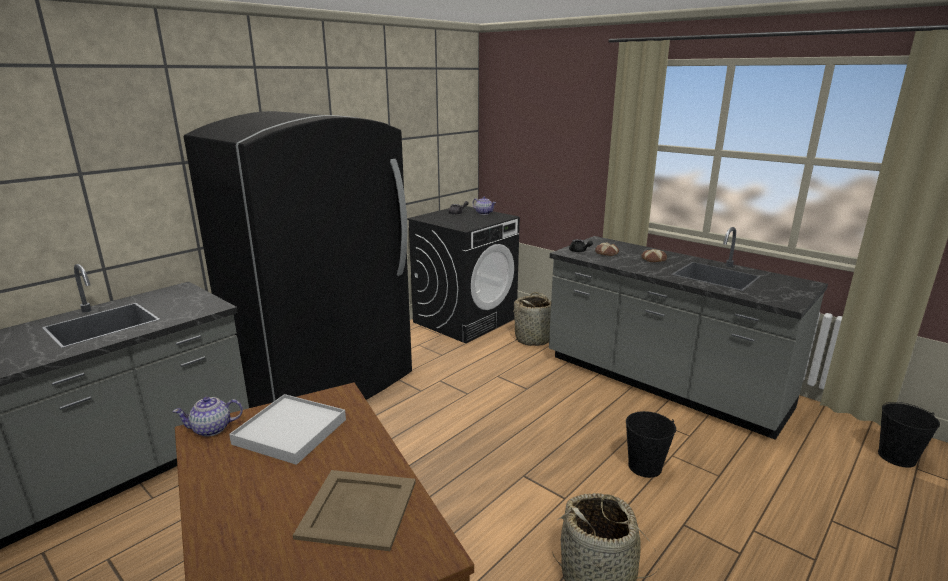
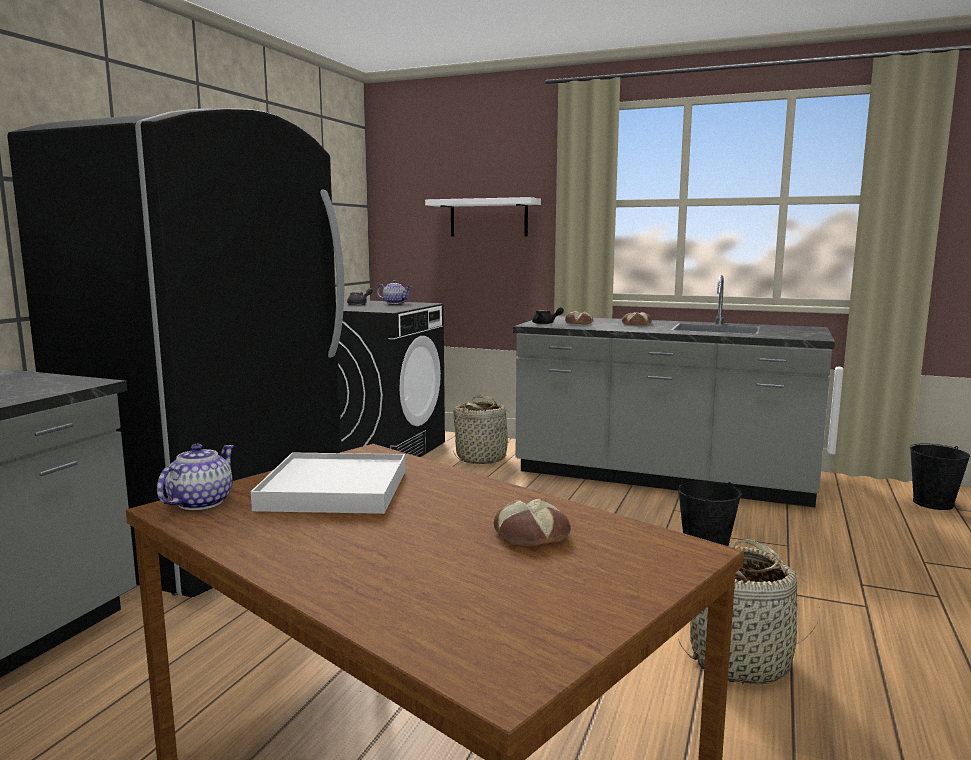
camera: 20 degrees left, 10 degrees down
teapot [173,397,243,437] -> teapot turned 150 degrees clockwise [157,444,234,510]
beige tray [293,470,416,551] -> bread [494,499,571,546]
none -> white shelf [425,197,541,237]

